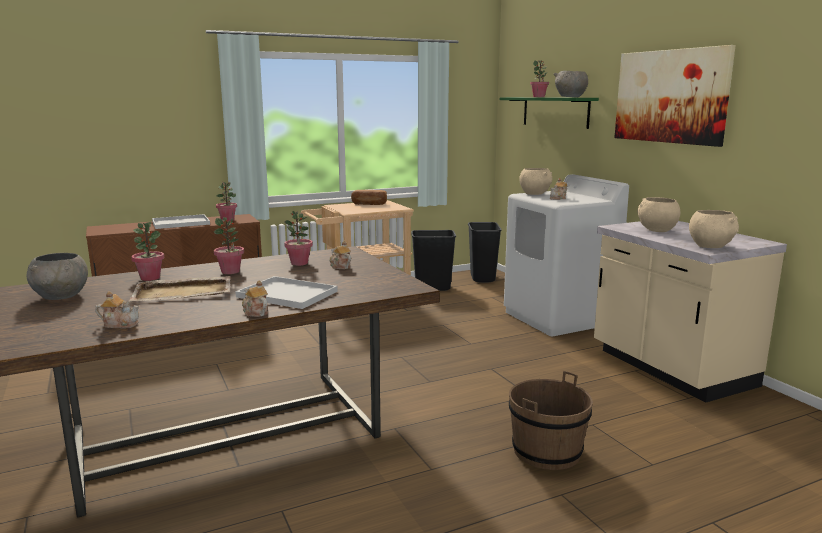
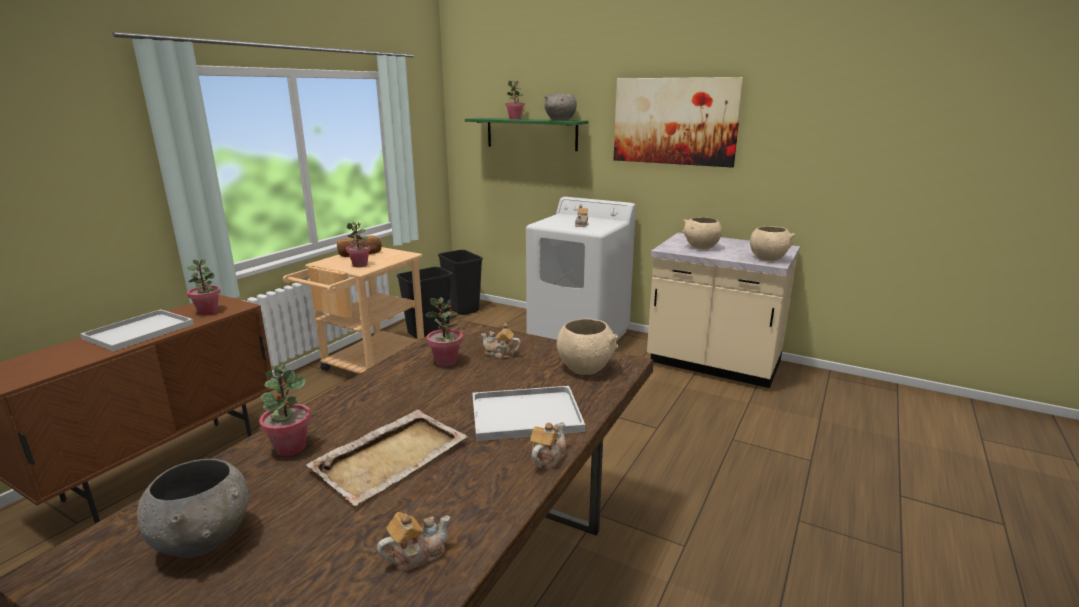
camera: 35 degrees left, 5 degrees up
potted plant [214,217,244,274] -> potted plant moved to [346,222,371,267]
teapot [242,280,268,317] -> teapot turned 105 degrees clockwise [530,422,566,469]
brown bucket [509,371,593,470] -> none
beige bowl [519,168,552,195] -> beige bowl moved to [557,318,618,375]

